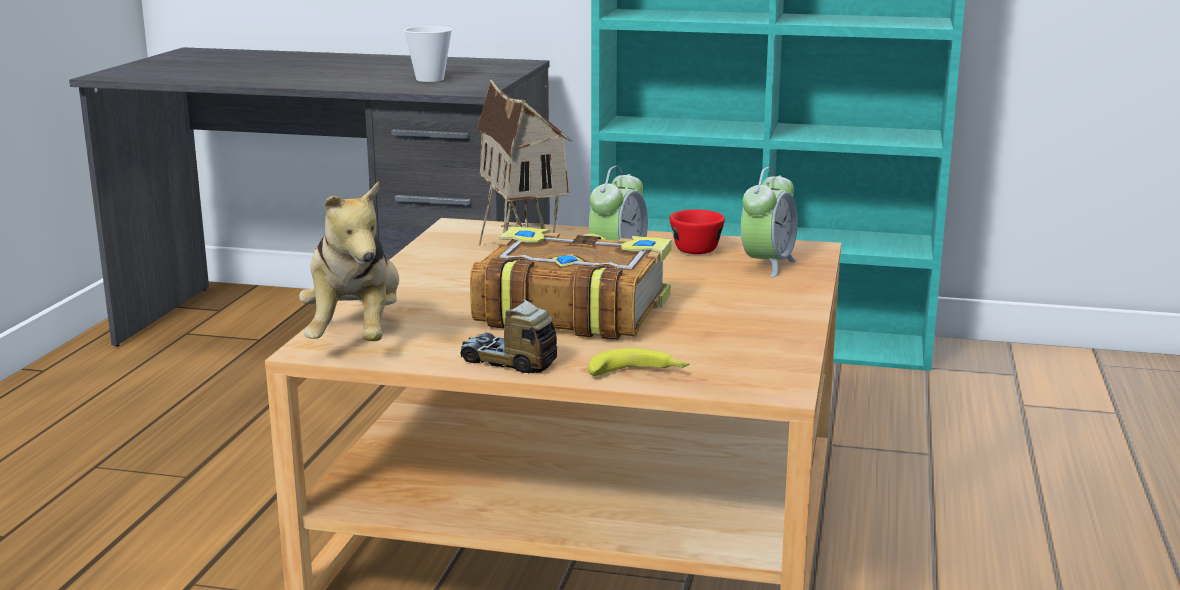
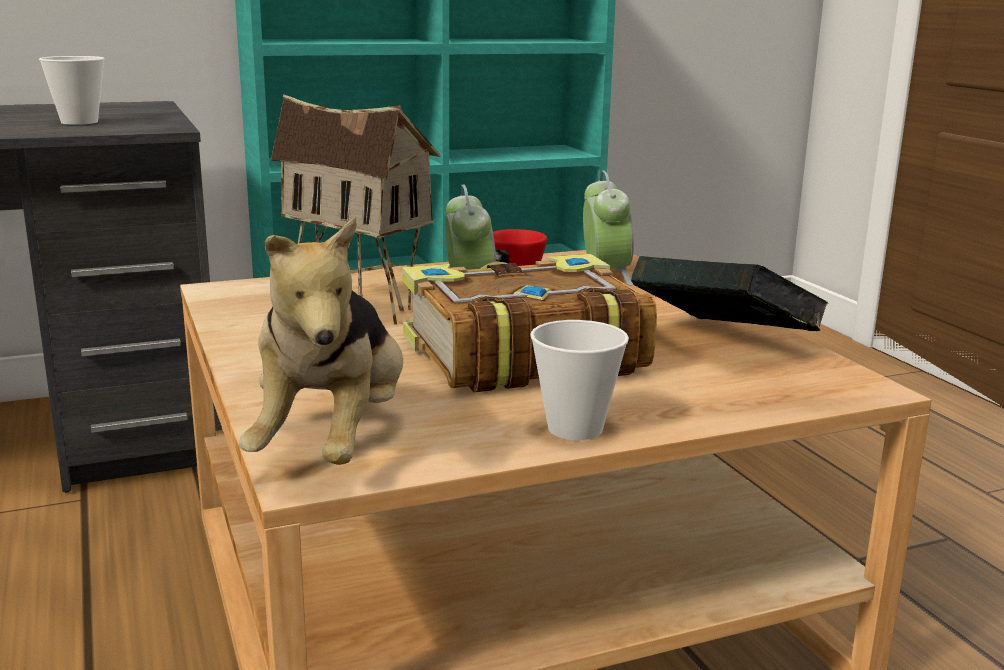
camera: 35 degrees left, 0 degrees up
plush toy [299,181,399,341] -> plush toy turned 45 degrees clockwise [239,216,403,465]
toy truck [460,299,557,373] -> cup [530,320,629,440]
banana [588,348,689,376] -> none
none -> book [631,256,829,331]

